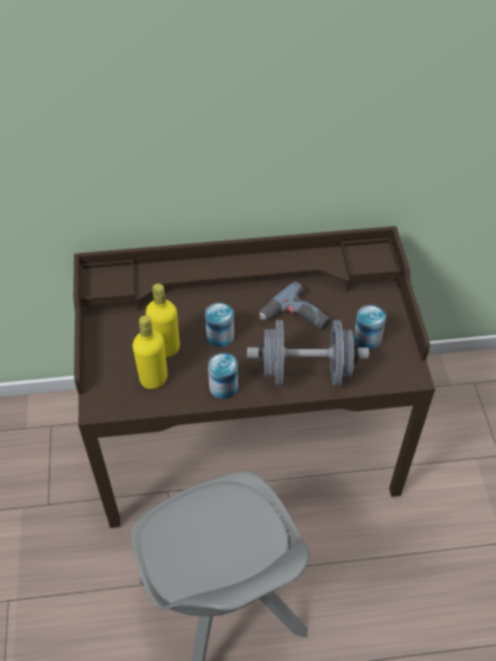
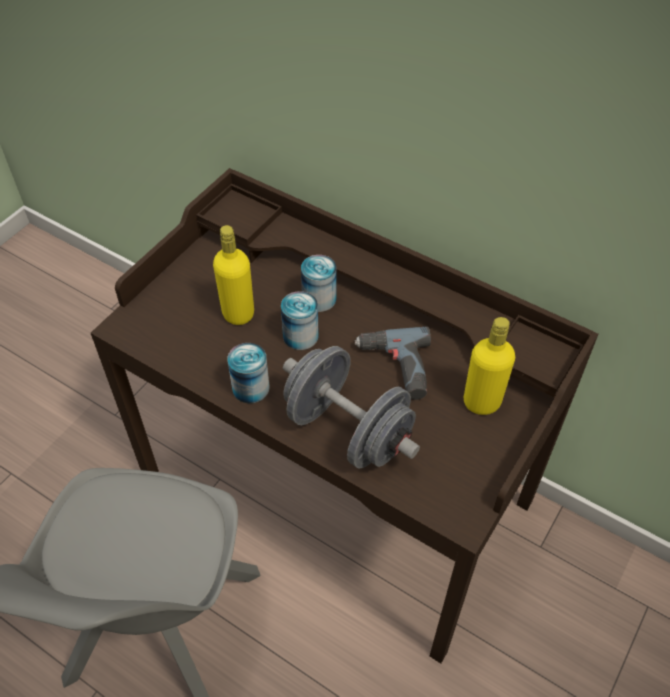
camera: 40 degrees right, 0 degrees up
yellow bottle [133,315,168,389] -> yellow bottle moved to [464,317,515,415]
can [354,305,386,350] -> can moved to [301,255,336,312]

